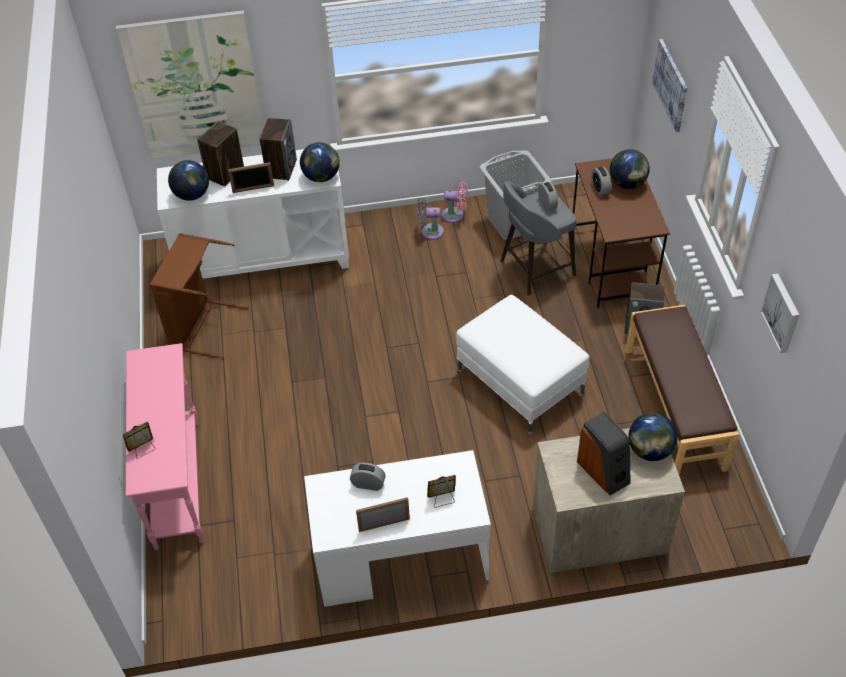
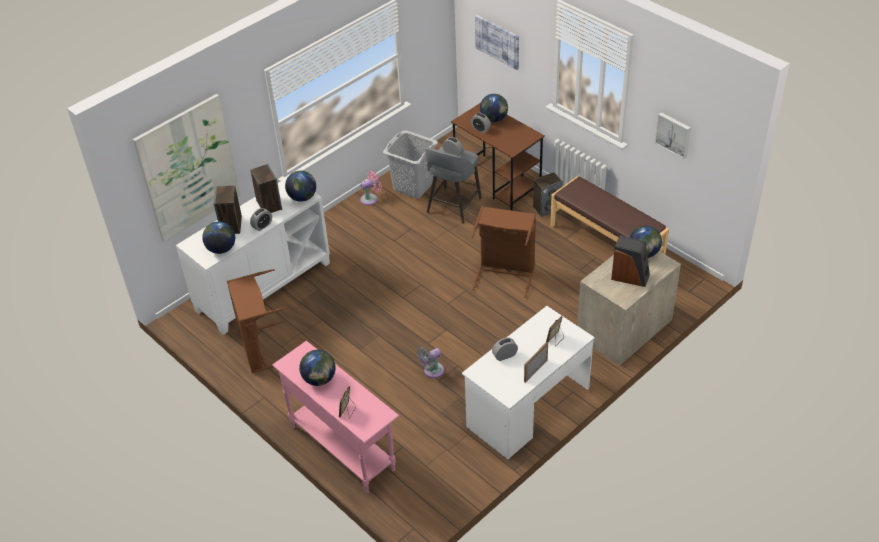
camera: 35 degrees left, 5 degrees down
picture frame [228,162,274,193] -> alarm clock [250,208,272,231]
grey fan [417,198,444,240] -> grey fan moved to [416,346,444,378]
white ottoman [456,295,589,434] -> brown laundry basket [471,206,536,298]
none -> globe [299,350,336,386]

